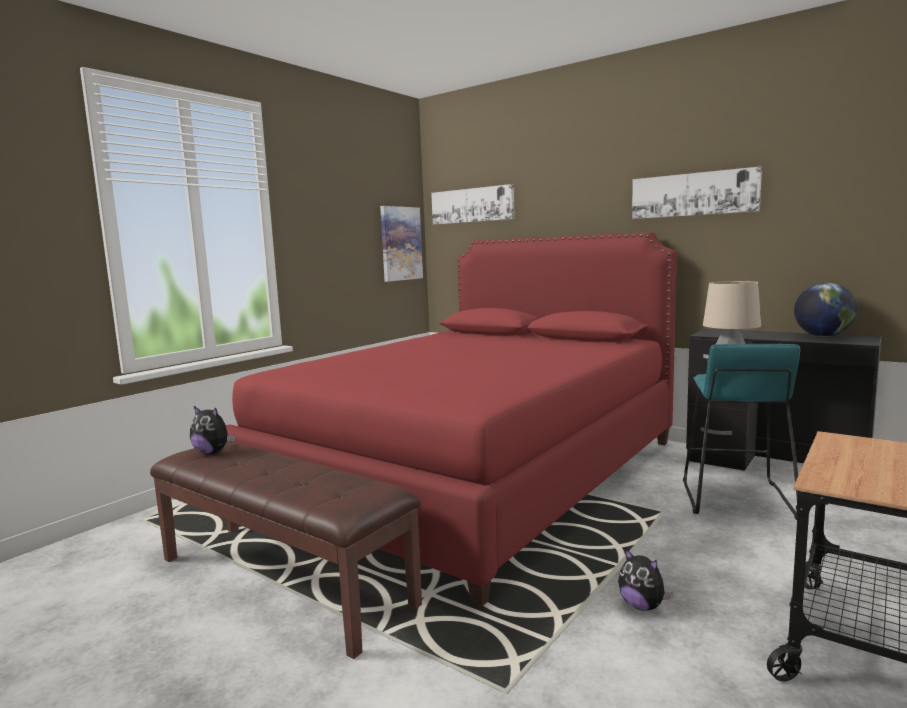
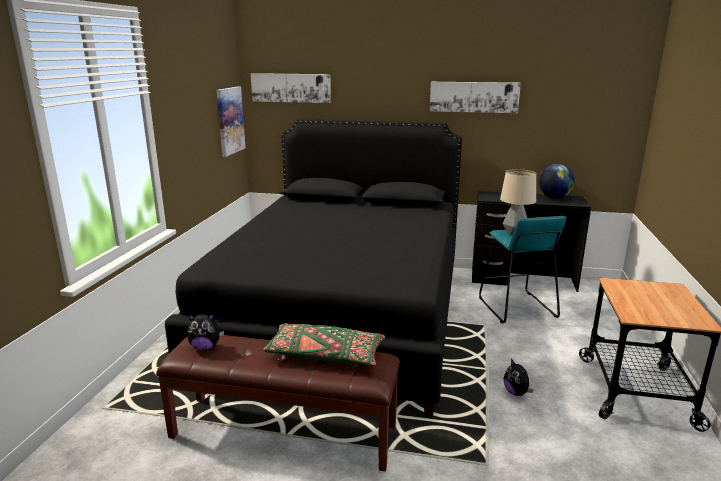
camera: 25 degrees left, 10 degrees up
red bed [226,232,677,607] -> black bed [165,119,462,416]
plush toy [618,549,673,611] -> plush toy turned 45 degrees clockwise [504,359,533,396]
none -> green pillow [263,323,385,366]

